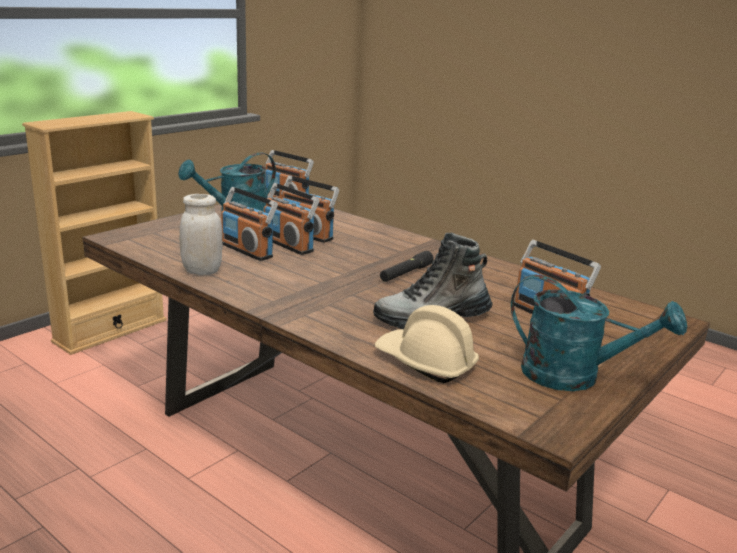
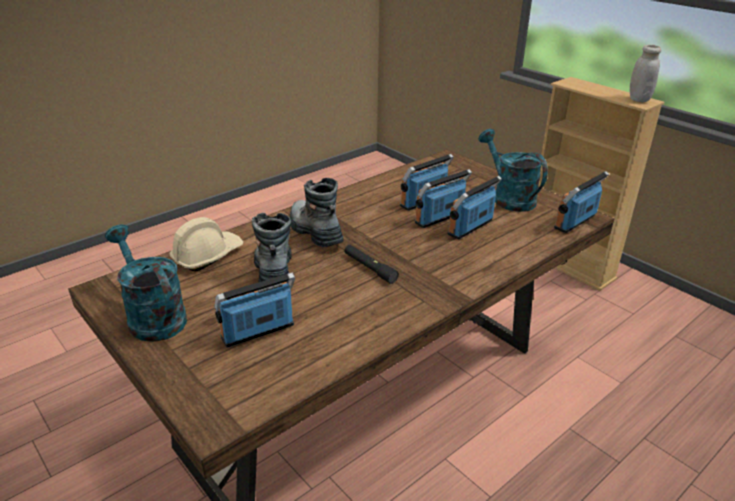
camera: 100 degrees right, 10 degrees up
white jar [179,194,223,275] -> white jar moved to [630,45,661,102]
turquoise watering can [511,275,687,391] -> turquoise watering can turned 105 degrees clockwise [105,224,187,342]
none -> boot [290,178,344,247]

